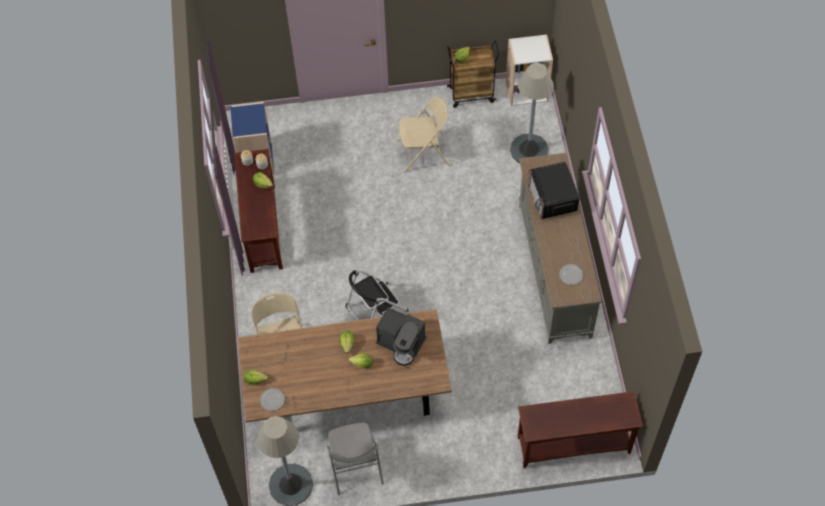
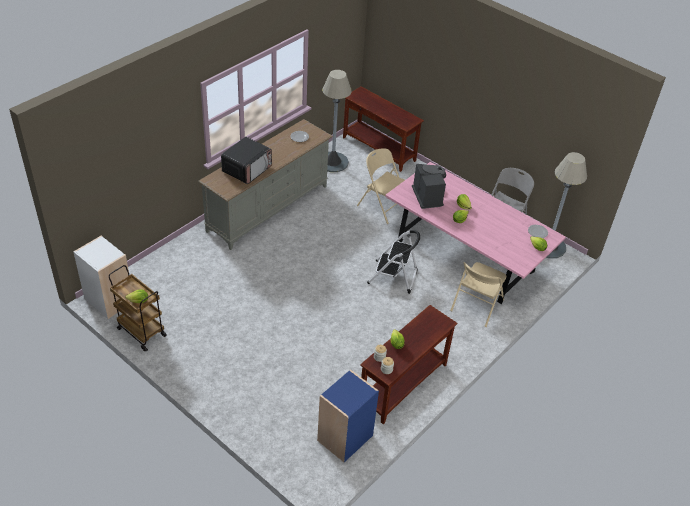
camera: 135 degrees left, 15 degrees down
brown dining table [237,309,452,422] -> pink dining table [385,162,566,304]
beige chair [398,96,450,173] -> beige chair moved to [357,148,405,225]
grey floor lamp [510,63,554,163] -> grey floor lamp moved to [322,70,352,172]

